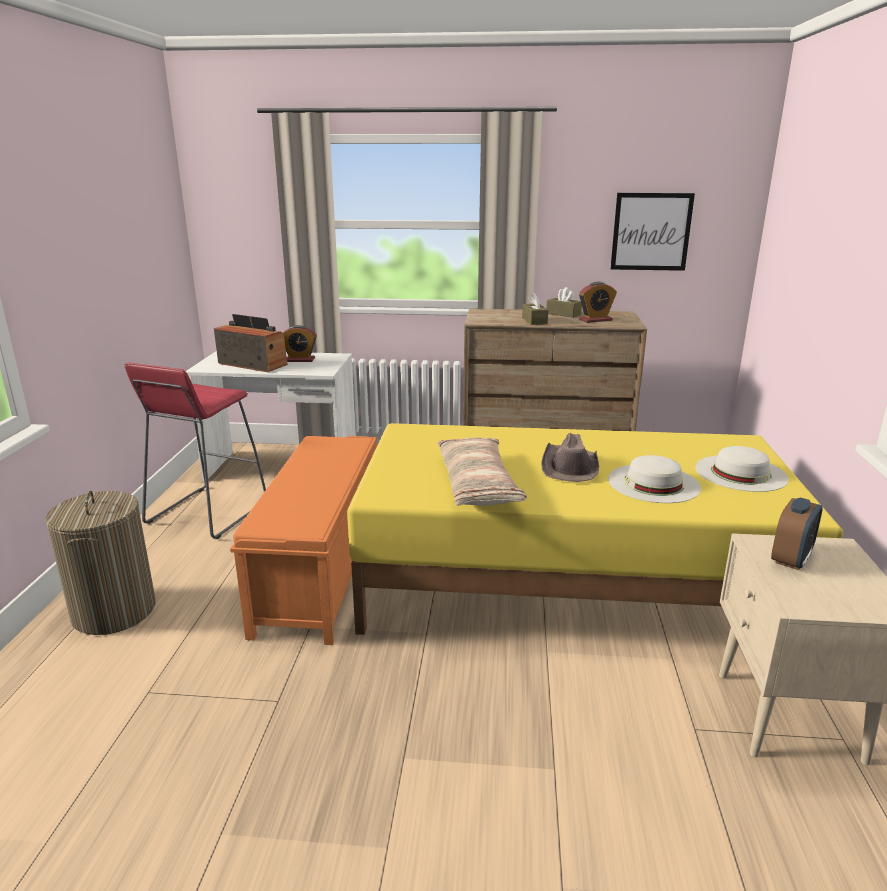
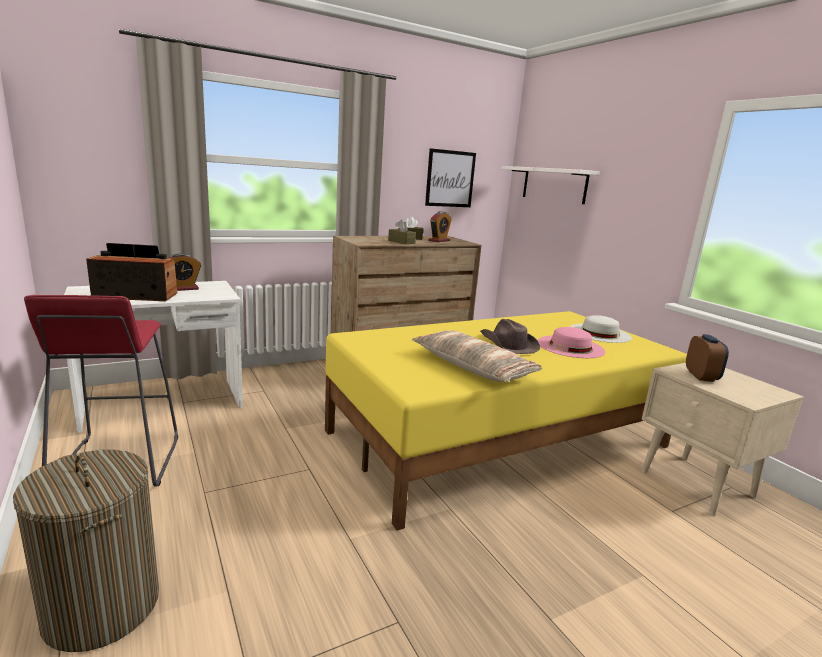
camera: 35 degrees left, 5 degrees down
orange bench [230,436,378,645] -> none
white hat [608,455,701,503] -> pink hat [538,327,605,358]
none -> white shelf [501,166,600,204]

